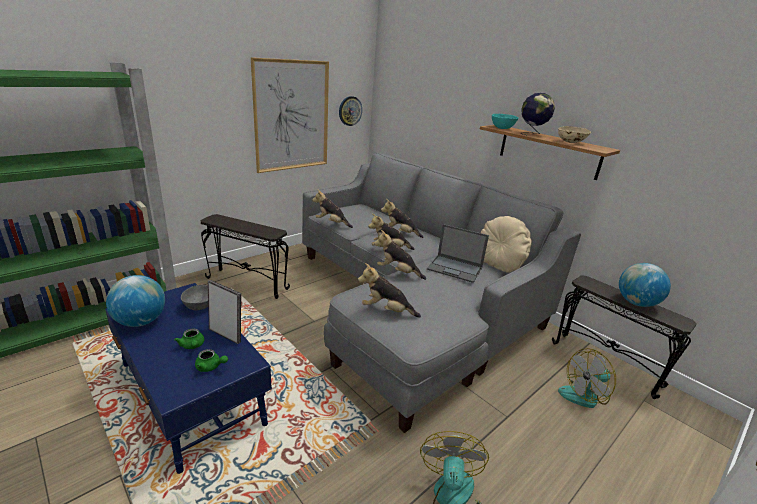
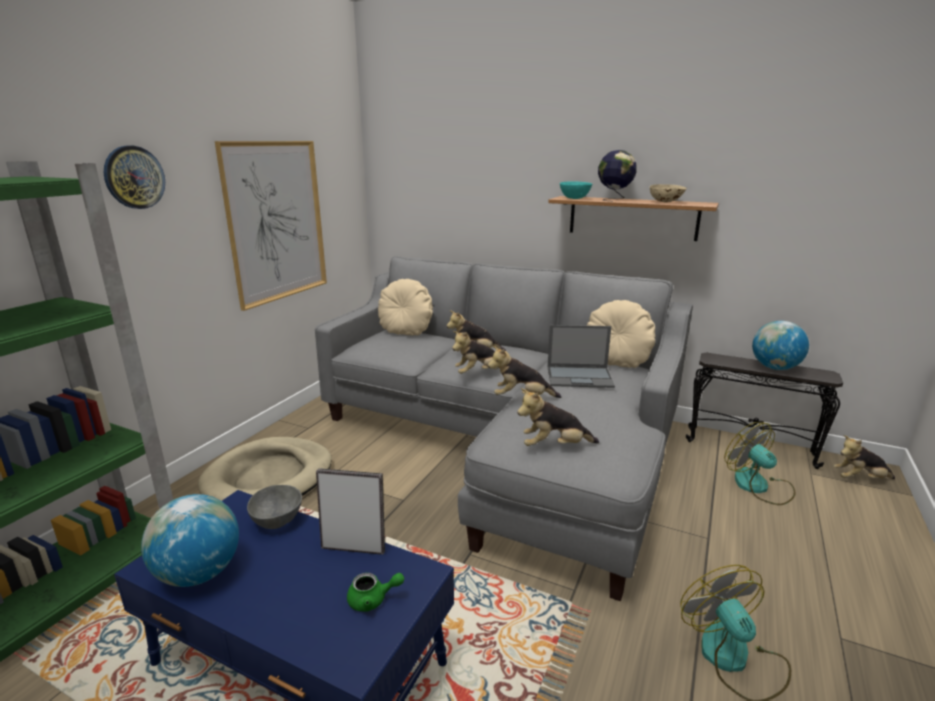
camera: 20 degrees left, 5 degrees down
green teapot [174,328,204,349] -> none
black side table [201,214,290,299] -> beige dog bed [198,437,332,501]
plush toy [312,190,353,228] -> plush toy moved to [834,435,895,479]
wall clock [339,96,362,126] -> wall clock moved to [104,146,165,209]
fan [558,348,616,408] -> fan turned 105 degrees clockwise [724,422,795,505]
none -> beige pillow [378,279,433,335]

